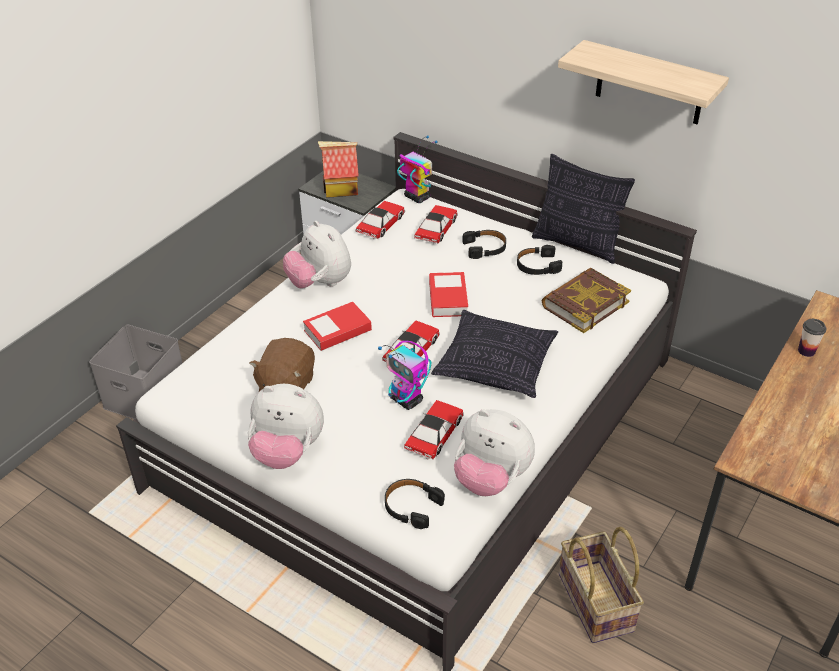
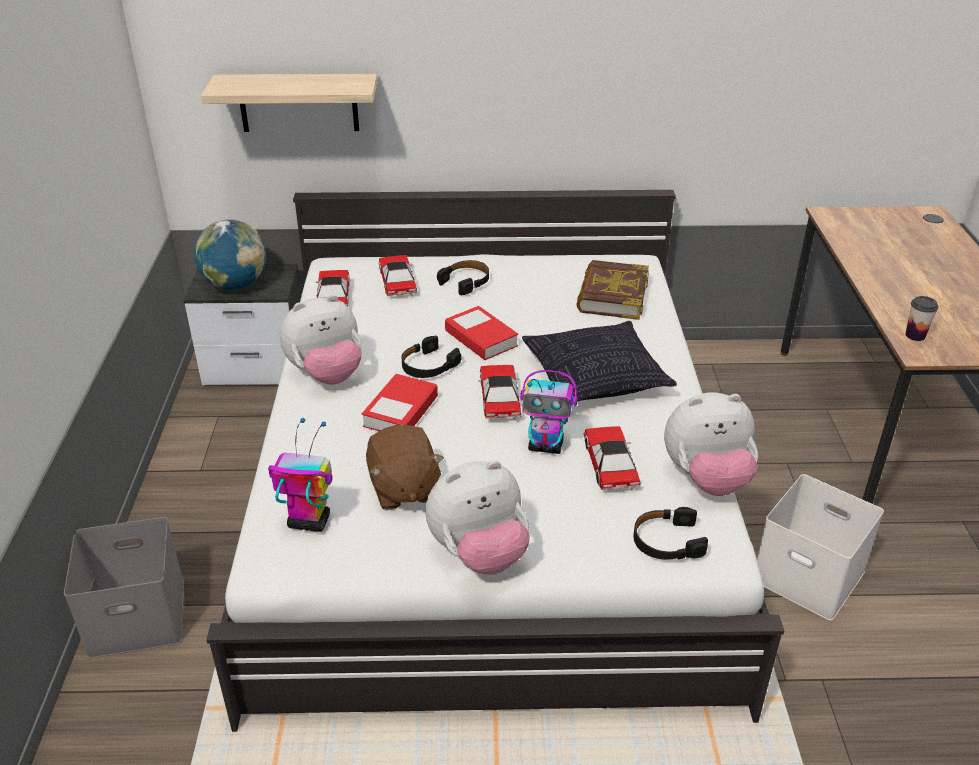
camera: 35 degrees left, 5 degrees down
plush toy [283,221,351,288] -> plush toy turned 45 degrees counterclockwise [280,295,362,385]
toy house [318,141,359,198] -> globe [194,219,266,290]
toy robot [397,135,438,203] -> toy robot moved to [268,418,332,532]
black headphones [517,245,562,275] -> black headphones moved to [402,336,461,378]
pillow [532,154,635,264] -> none
shelf [558,40,729,124] -> shelf moved to [201,74,378,132]
basket [559,527,644,643] -> white storage box [757,474,884,621]
cup [798,319,827,357] -> cup moved to [905,296,938,341]

